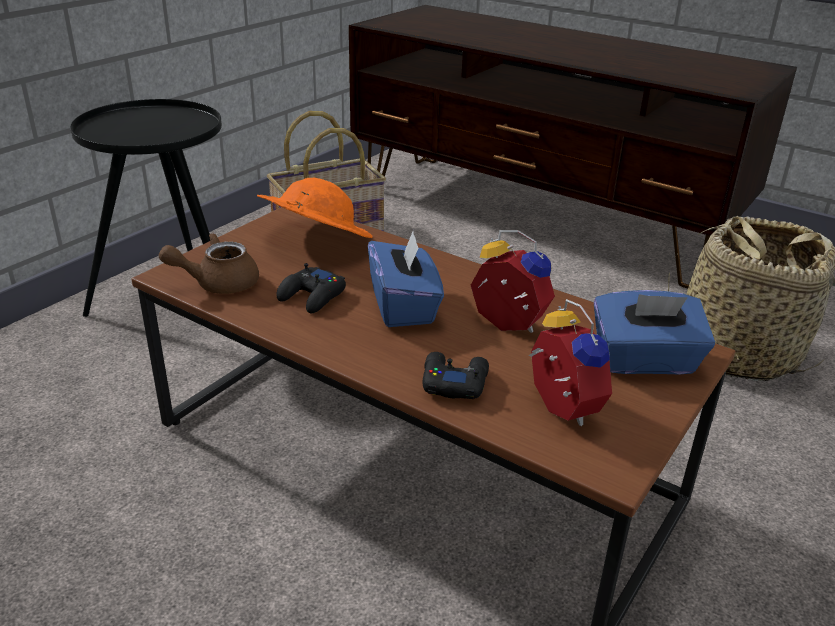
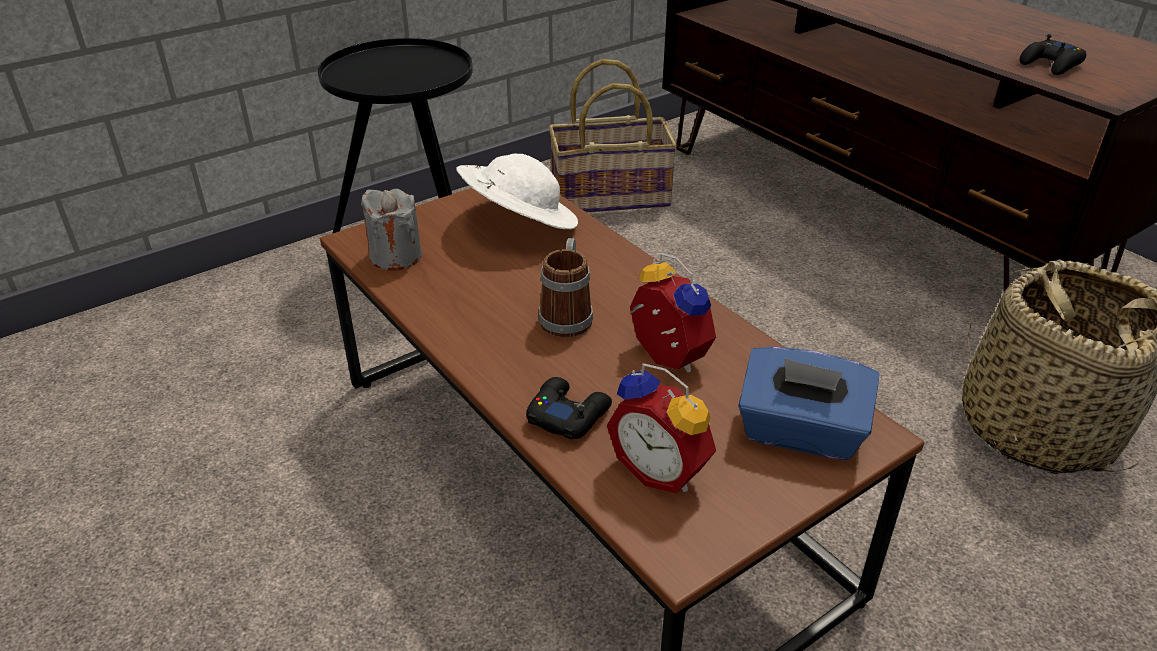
camera: 20 degrees right, 5 degrees up
brown teapot [159,233,259,294] -> grey candle [361,189,422,270]
orange hat [257,178,373,238] -> white hat [456,154,578,229]
black game controller [276,263,346,313] -> black game controller moved to [1020,34,1087,75]
blue tissue box [368,229,444,327] -> mug [539,238,593,338]
alarm clock [528,299,612,426] -> alarm clock turned 135 degrees clockwise [607,363,716,493]

